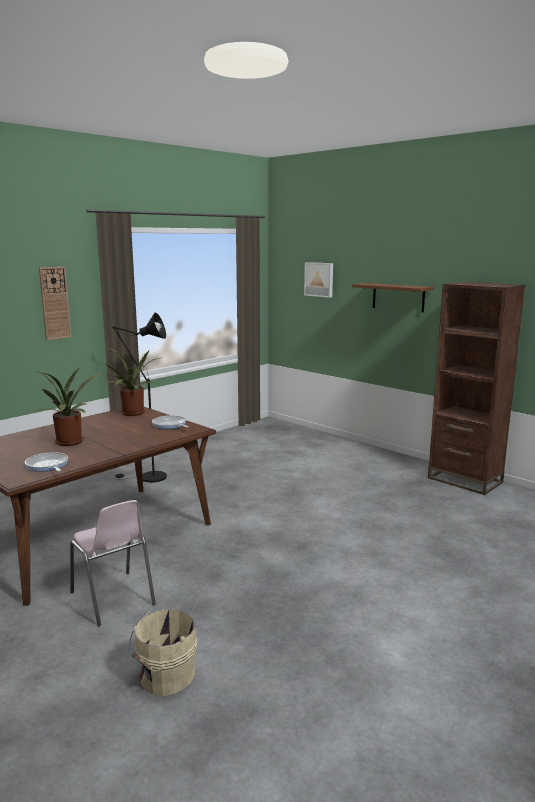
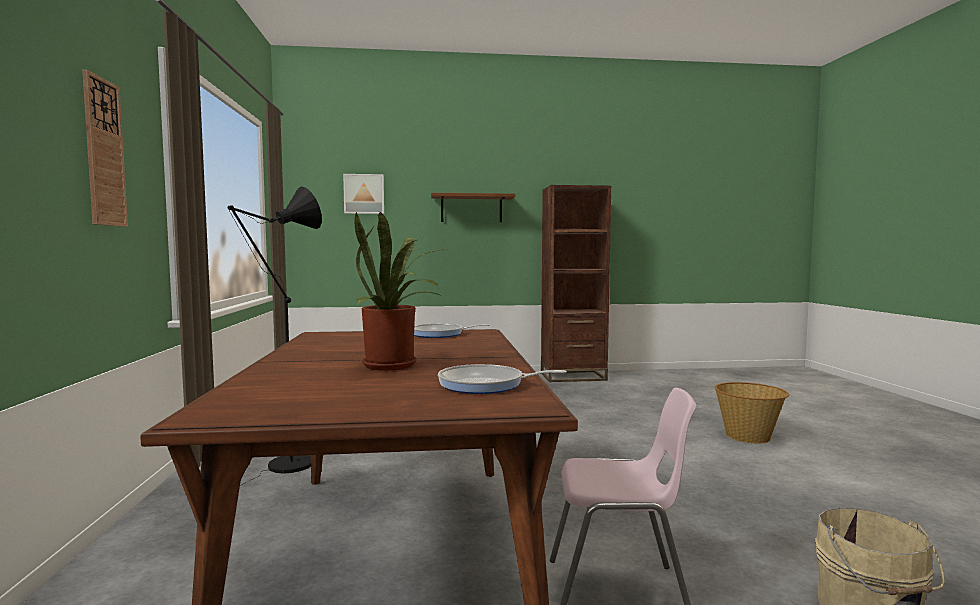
camera: 50 degrees left, 10 degrees down
potted plant [104,348,160,416] -> none
none -> basket [715,382,789,443]

